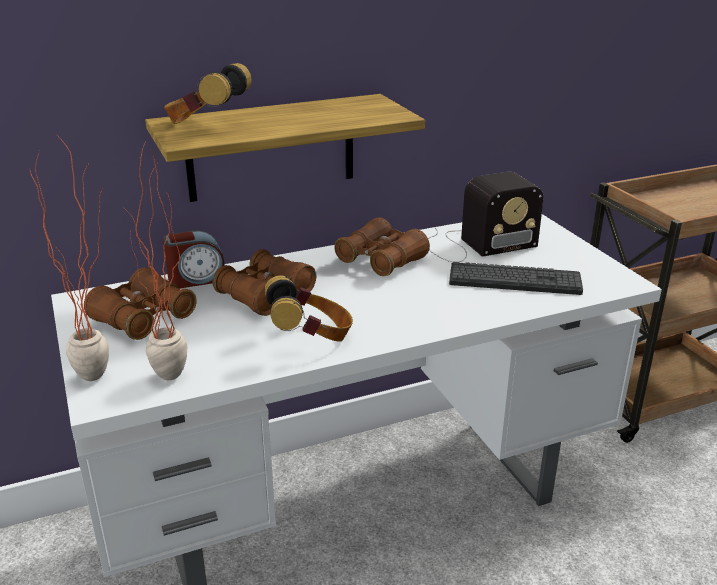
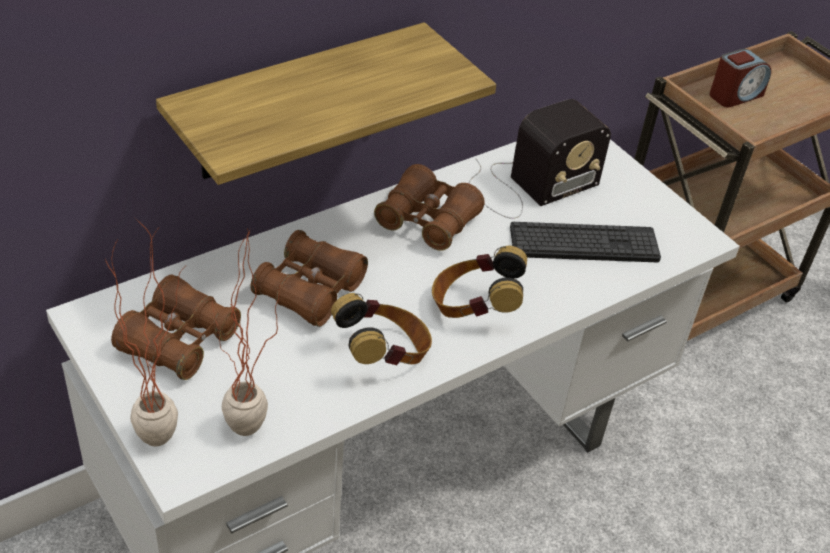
camera: 15 degrees left, 15 degrees up
alarm clock [163,231,225,289] -> alarm clock moved to [710,49,771,107]
headphones [164,63,252,124] -> headphones moved to [432,246,527,318]

